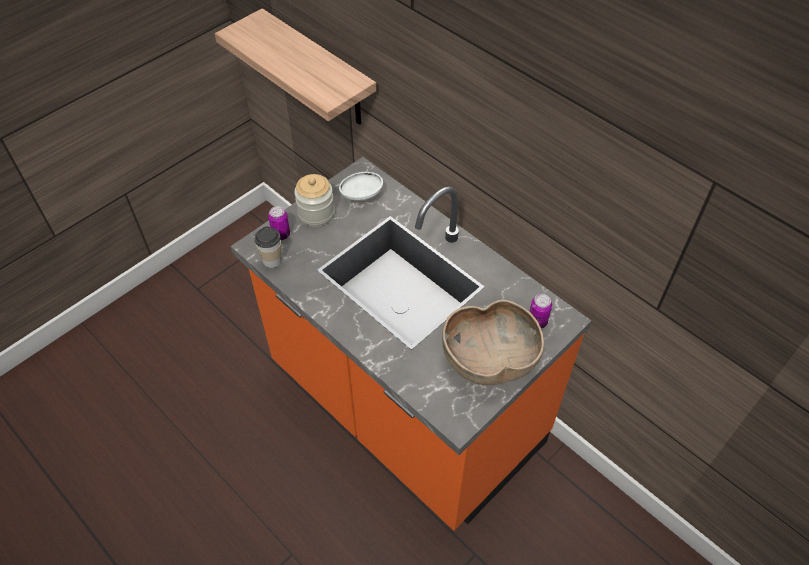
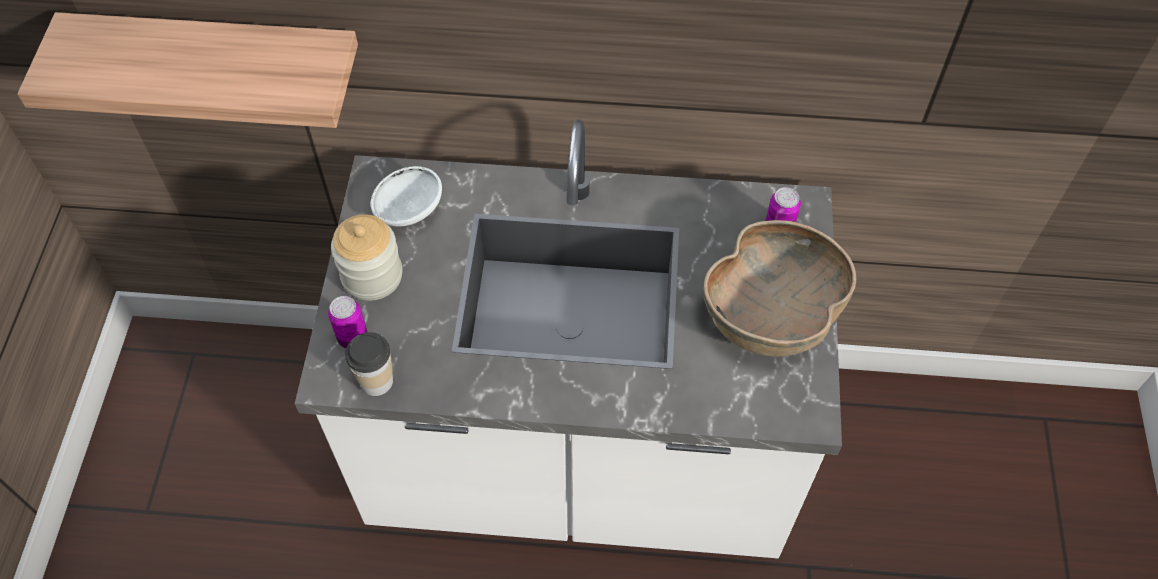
camera: 40 degrees left, 5 degrees up
orange counter [231,157,591,531] -> white counter [295,119,842,558]

